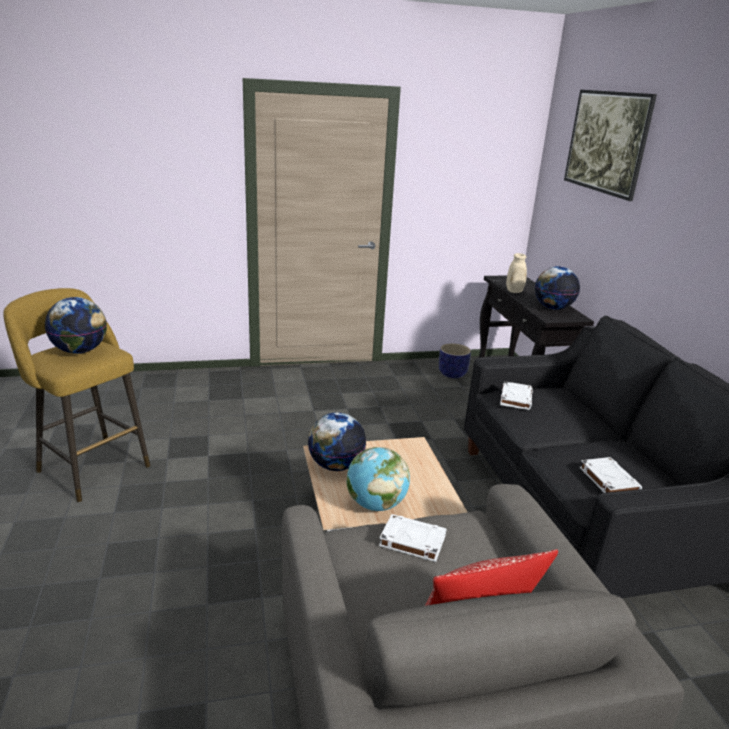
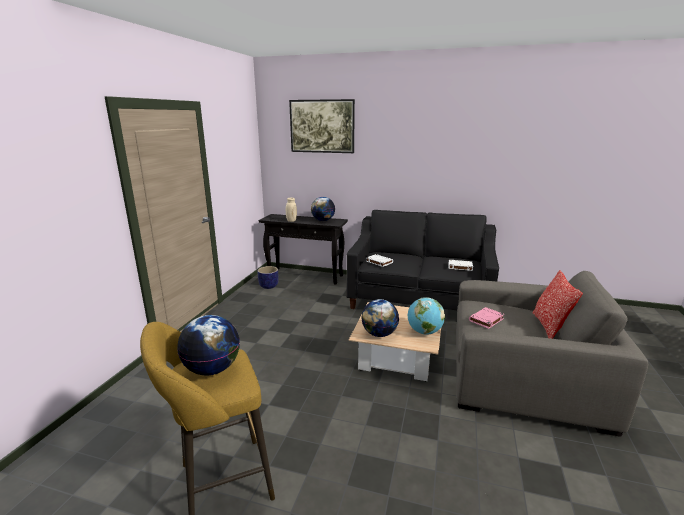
camera: 60 degrees left, 5 degrees down
white book [379,514,446,562] -> pink book [469,307,504,329]

